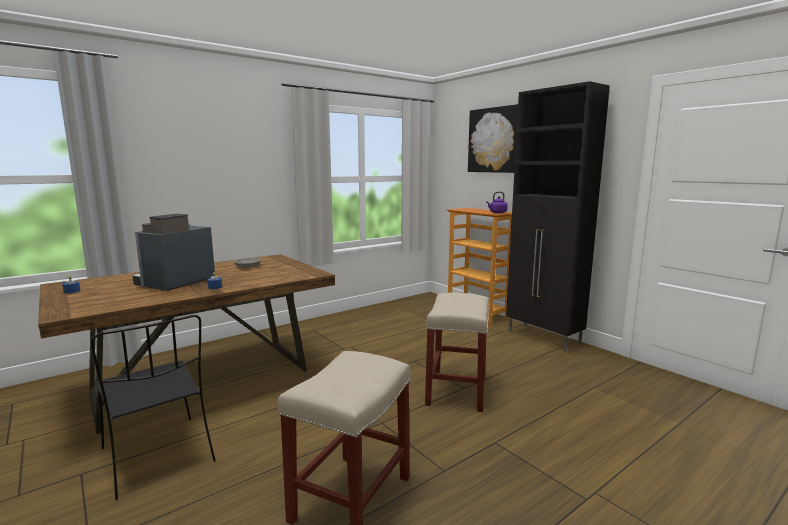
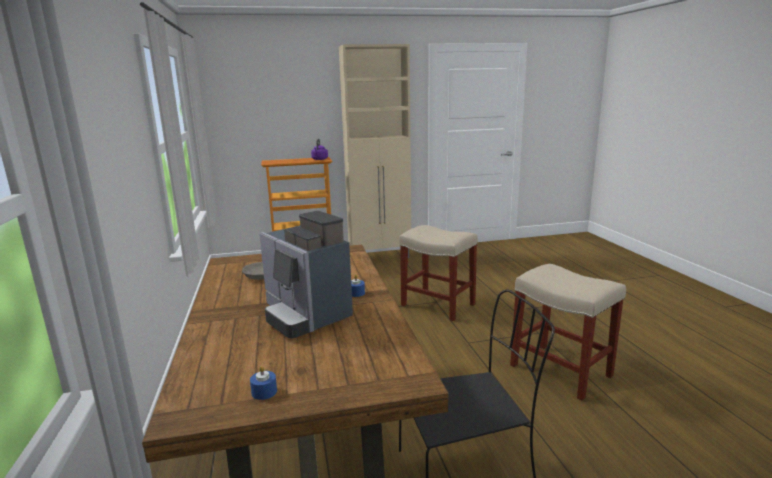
camera: 65 degrees left, 5 degrees up
picture [468,104,518,173] -> none
black cabinet [506,81,610,351] -> beige cabinet [339,44,411,258]

